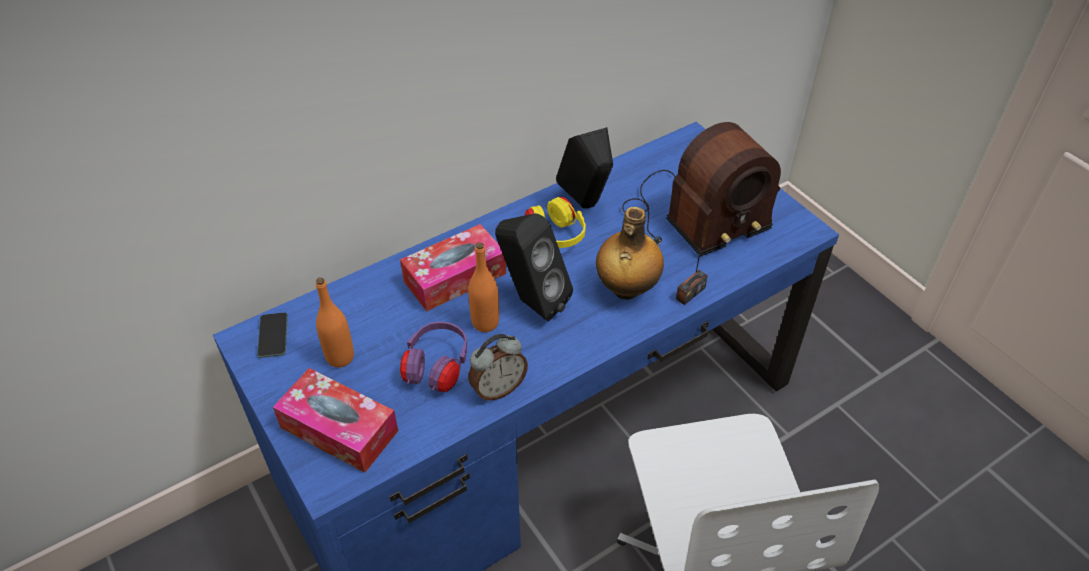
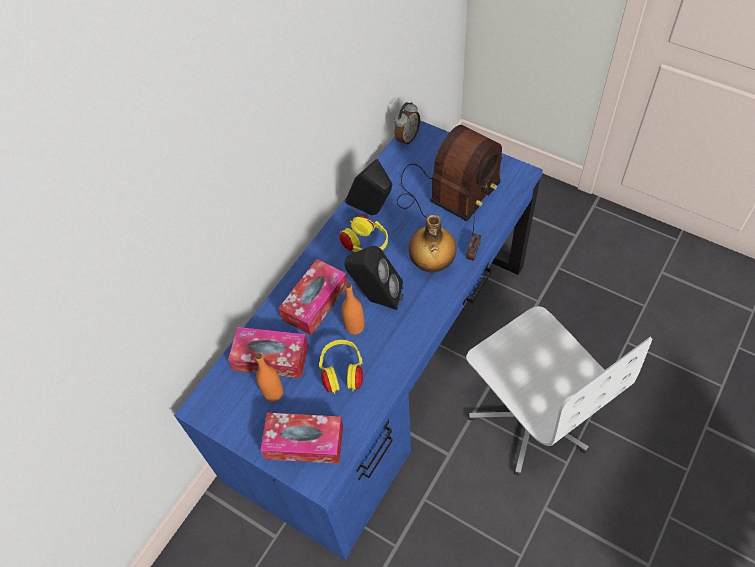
camera: 20 degrees left, 10 degrees up
phone [257,312,288,358] -> none
purple headphones [400,322,467,392] -> yellow headphones [319,340,363,394]
alarm clock [468,334,528,401] -> alarm clock moved to [394,102,420,146]
none -> tissue box [228,327,308,378]

